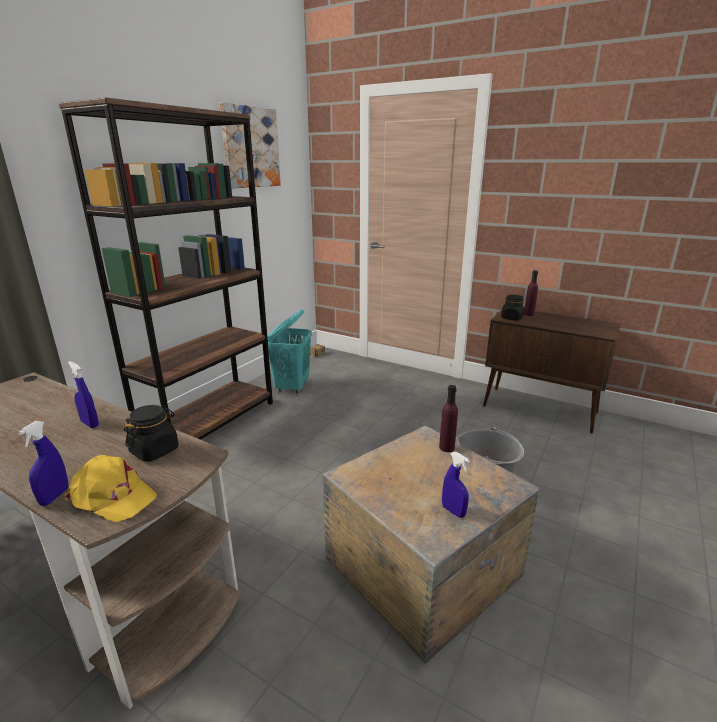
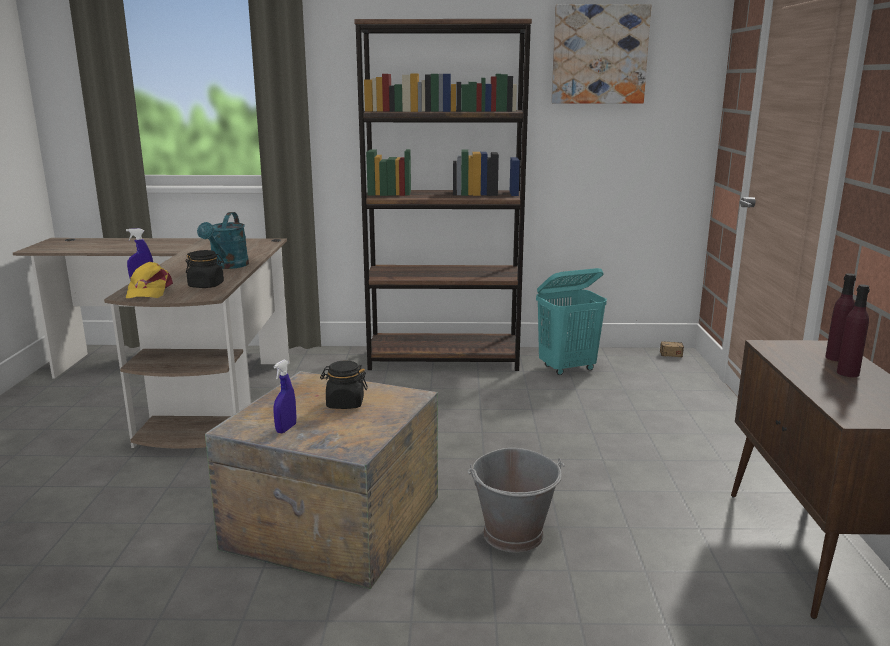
camera: 60 degrees right, 5 degrees down
blue spray bottle [68,361,99,428] -> turquoise watering can [197,212,249,269]
purple bottle [439,385,458,452] -> purple bottle moved to [837,284,870,377]
black jar [501,295,524,321] -> black jar moved to [320,361,368,409]

